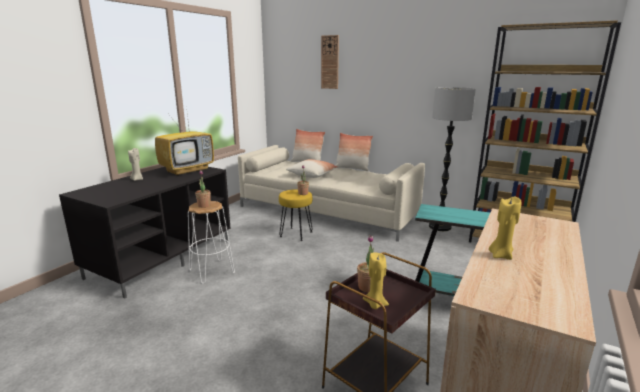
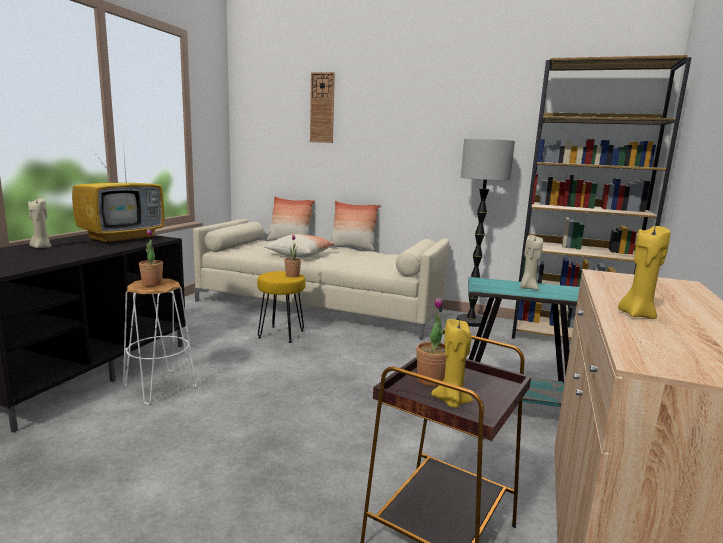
camera: 10 degrees left, 5 degrees down
none -> beige candle [520,235,543,290]

